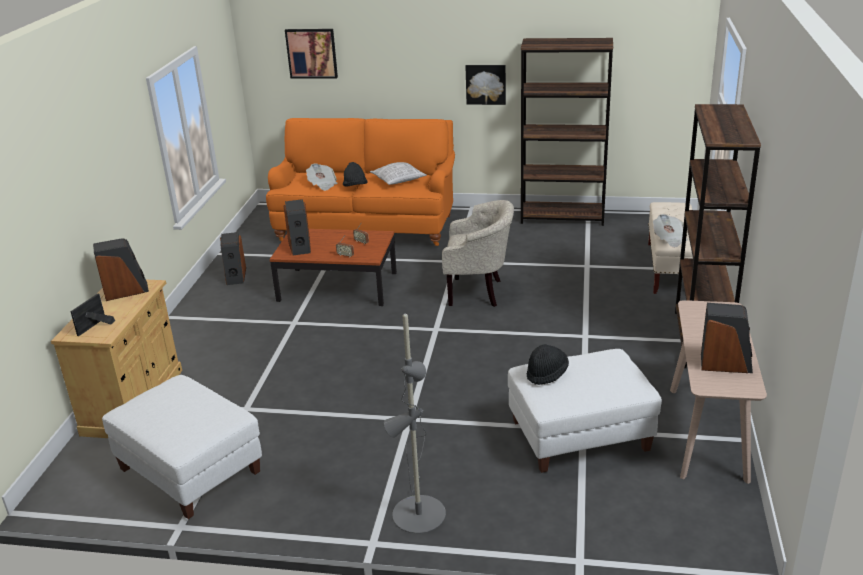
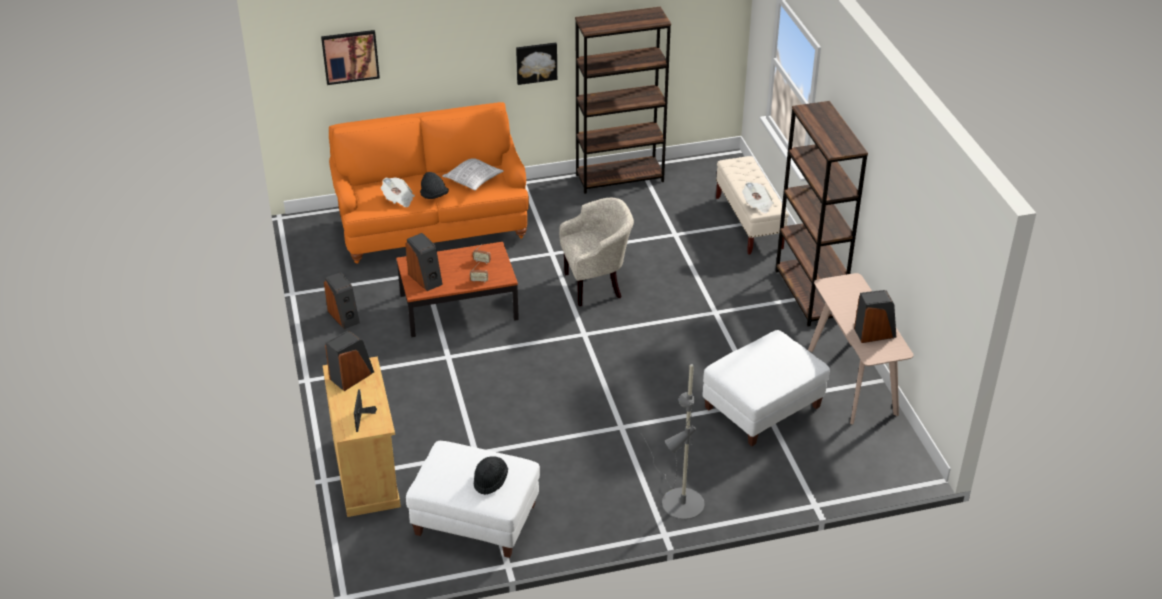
camera: 25 degrees left, 10 degrees up
black hat [527,344,569,385] -> black hat moved to [474,456,508,495]

